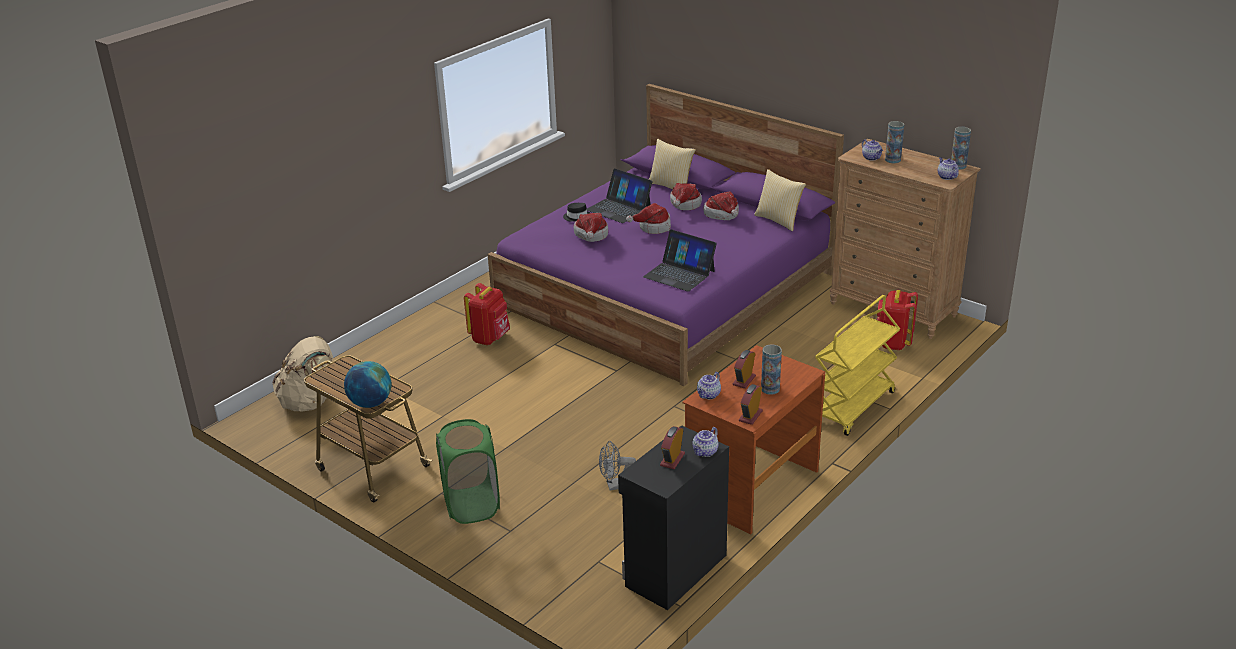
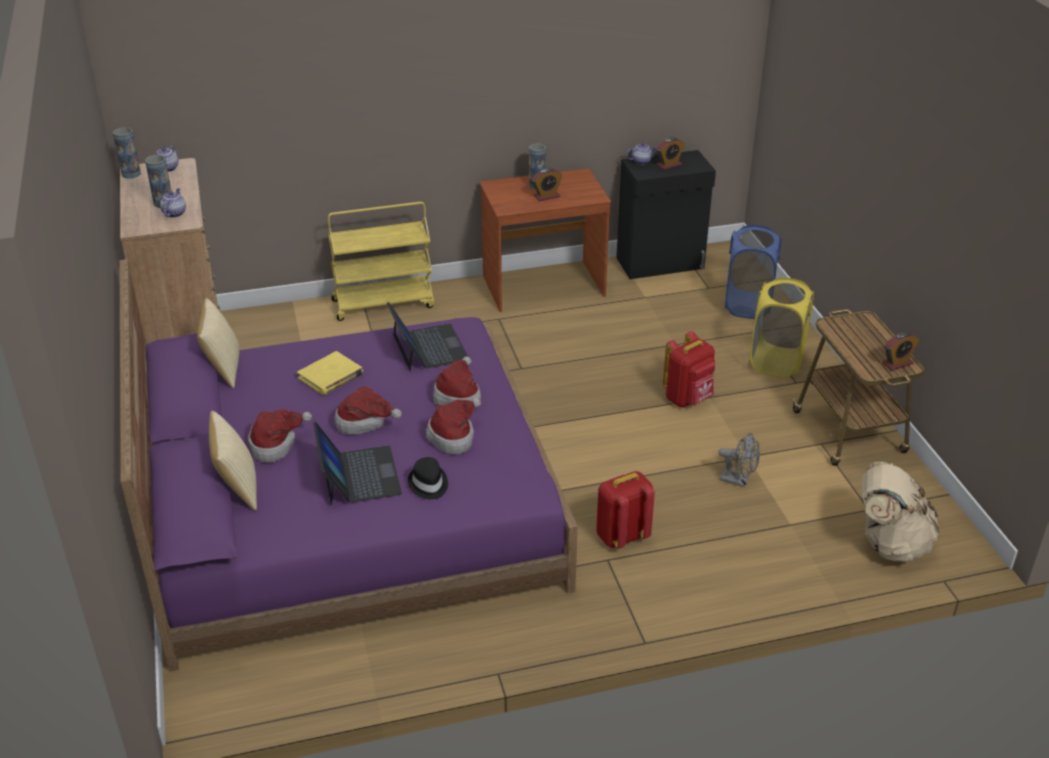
camera: 145 degrees left, 5 degrees up
globe [344,361,391,408] -> none
green laundry basket [436,419,500,524] -> yellow laundry basket [750,278,814,378]
grey fan [599,441,636,490] -> grey fan moved to [718,433,760,487]
teapot [697,372,721,399] -> none
hat [703,191,739,220] -> hat moved to [433,356,481,409]
alarm clock [739,384,763,425] -> alarm clock moved to [882,332,919,371]
red backpack [877,290,918,350] -> red backpack moved to [663,331,715,407]
none -> yellow book [297,351,363,395]
none -> blue laundry basket [725,225,782,319]

